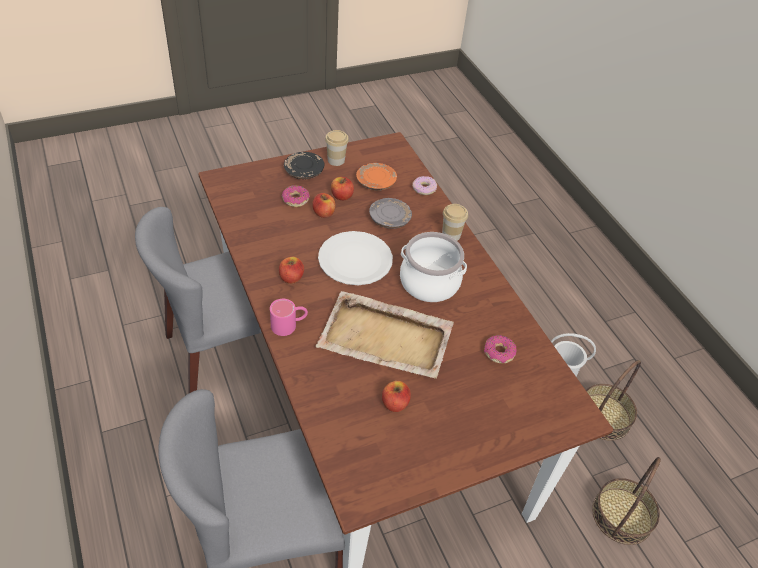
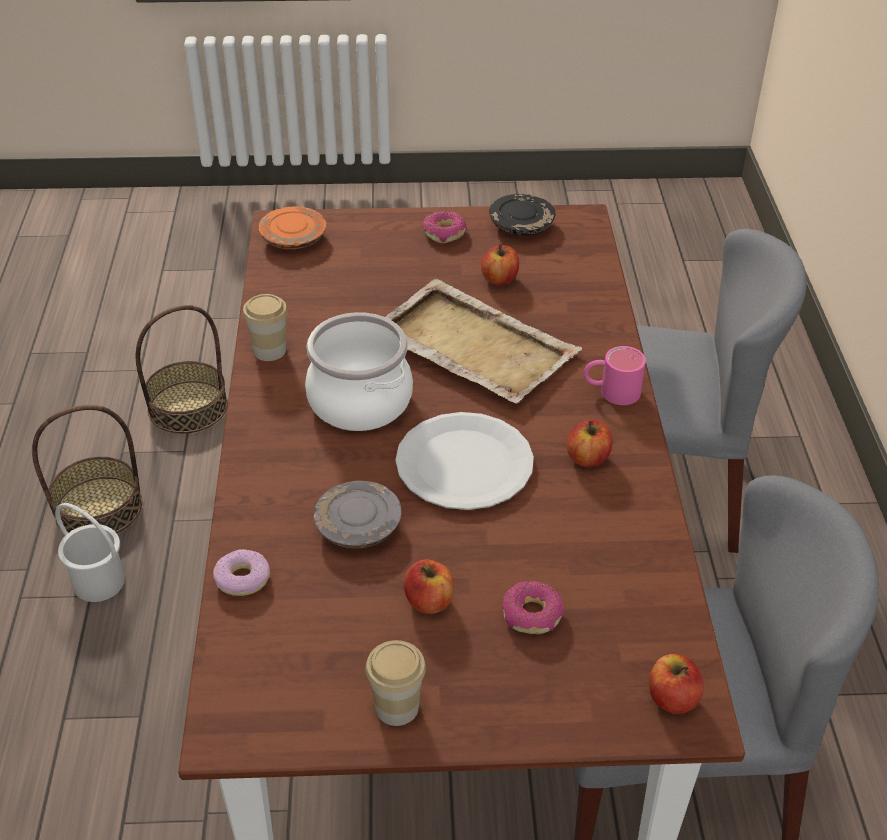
camera: 155 degrees left, 5 degrees down
black plate [284,152,325,179] -> black plate moved to [489,194,556,235]
apple [312,193,336,218] -> apple moved to [649,654,704,714]
orange plate [356,163,397,191] -> orange plate moved to [259,206,326,249]
cup [442,204,468,241] -> cup moved to [243,294,288,361]
donut [484,335,517,363] -> donut moved to [423,211,467,243]

